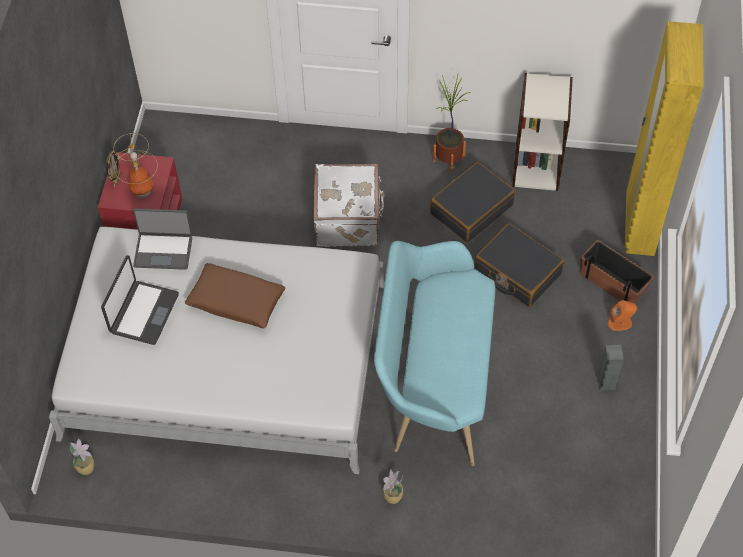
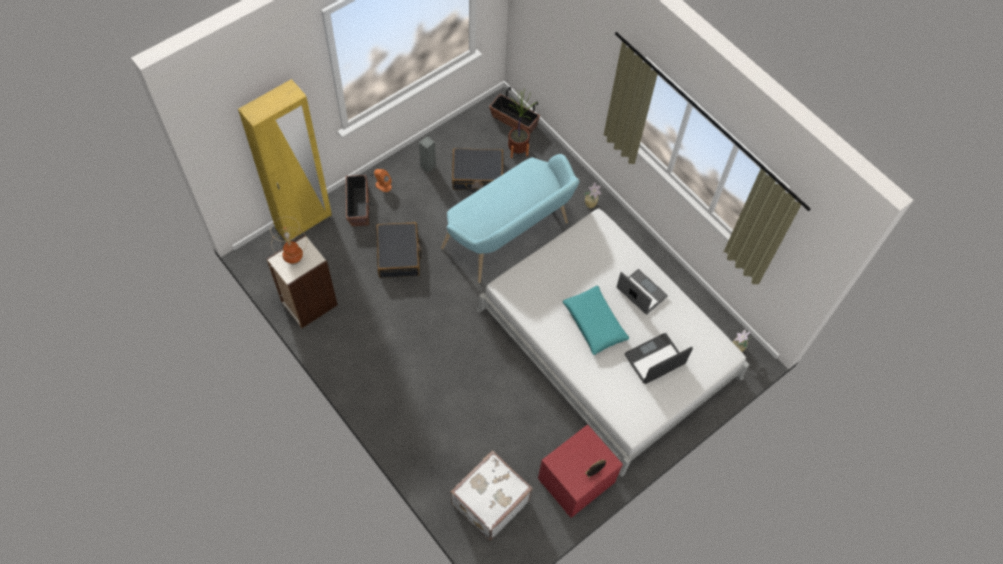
camera: 140 degrees left, 5 degrees up
table lamp [113,133,158,198] -> table lamp moved to [271,217,307,265]
laptop [133,208,192,270] -> laptop moved to [617,269,668,314]
brown pillow [185,263,285,328] -> turquoise pillow [563,286,629,355]
white suitcase [313,164,385,247] -> white suitcase moved to [450,450,533,541]
black suitcase [430,162,515,242] -> black suitcase moved to [452,148,504,192]
potted plant [433,75,471,172] -> potted plant moved to [508,88,537,158]
none -> planter [489,86,540,135]

